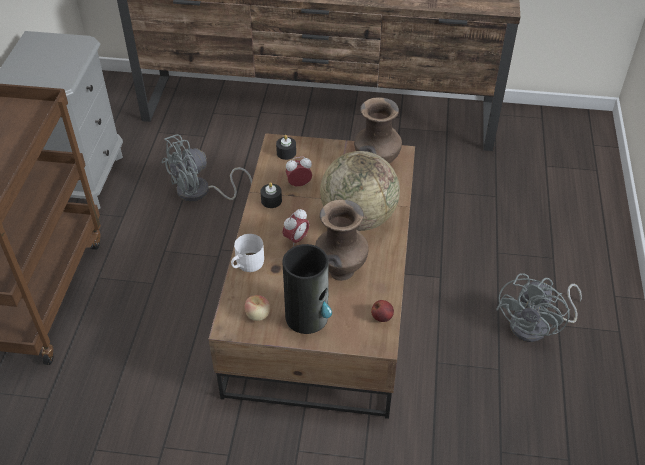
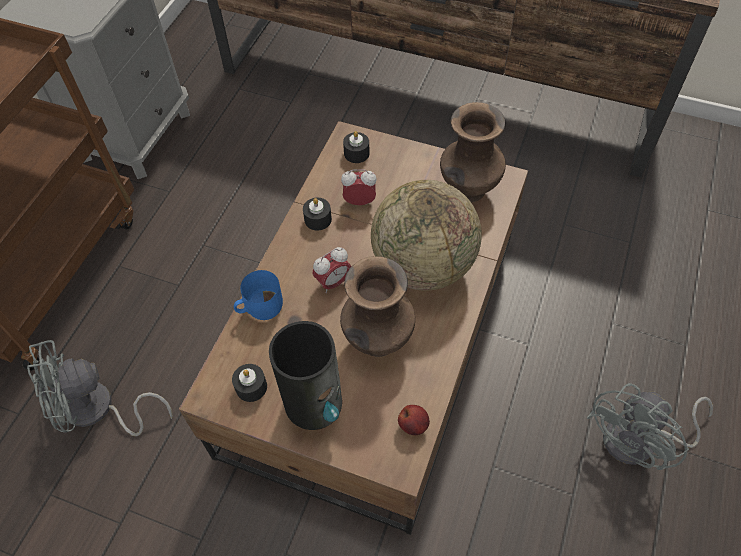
camera: 15 degrees right, 10 degrees up
grey fan [161,134,252,202] -> grey fan moved to [27,340,173,436]
white mug [231,234,264,272] -> blue mug [234,270,283,320]
apple [245,295,270,321] -> black candle [232,364,267,402]

